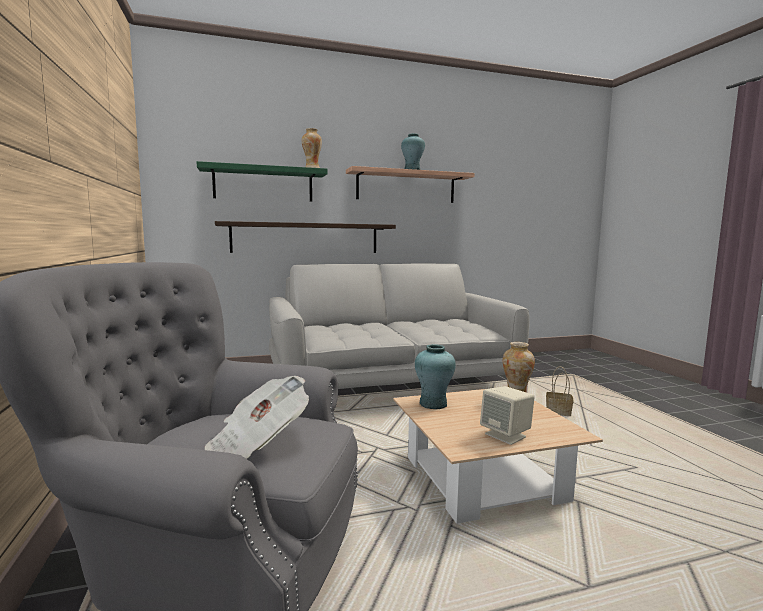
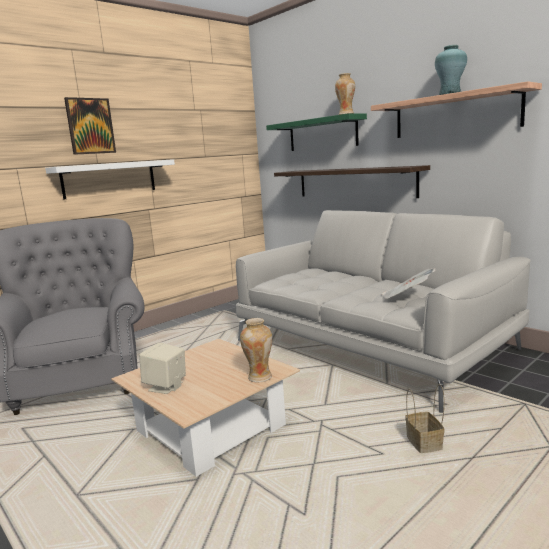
camera: 65 degrees right, 5 degrees up
newspaper [205,376,309,459] -> newspaper moved to [382,268,436,299]
turquoise vase [415,344,456,409] -> none
none -> white shelf [45,159,175,200]
none -> picture [64,97,116,155]

